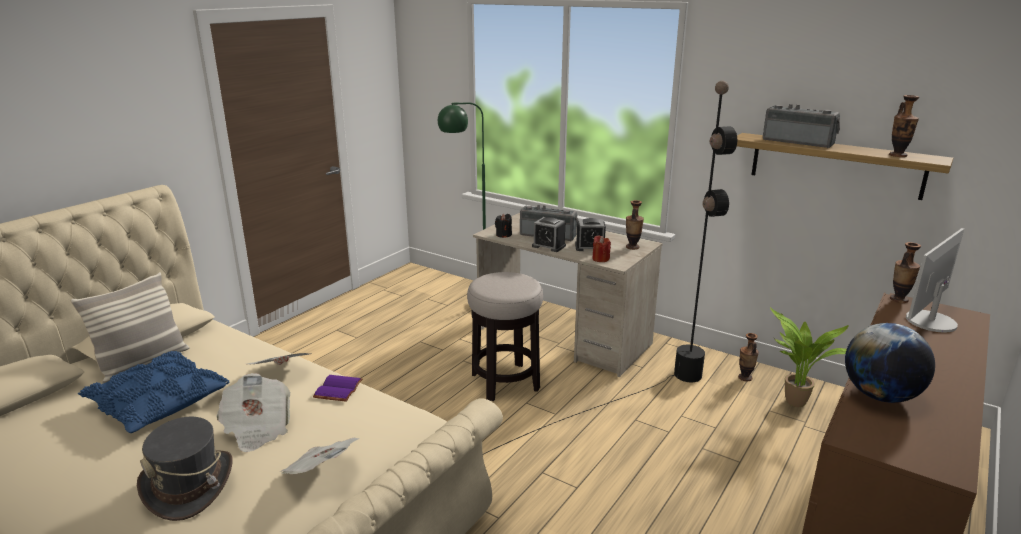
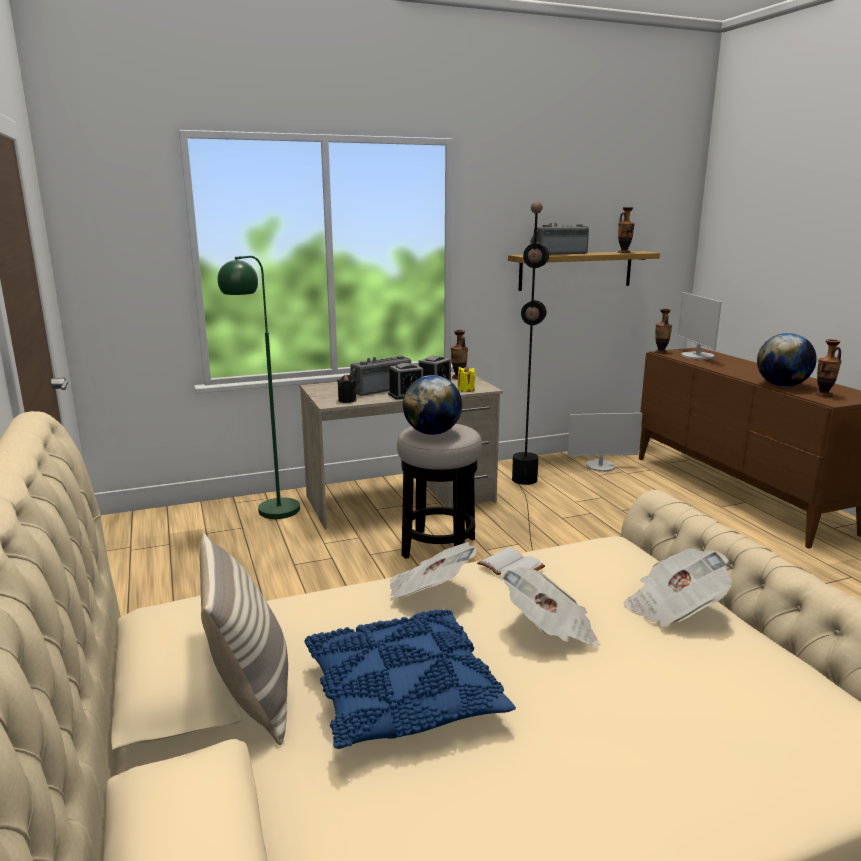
camera: 55 degrees left, 5 degrees down
grey hat [137,417,233,521] -> none
purple book [313,375,363,402] -> white book [477,547,545,575]
red candle [592,235,611,262] -> yellow candle [457,365,476,392]
vase [738,333,759,382] -> vase moved to [815,339,841,397]
potted plant [770,307,849,407] -> monitor [567,413,642,472]
none -> globe [403,375,462,435]

